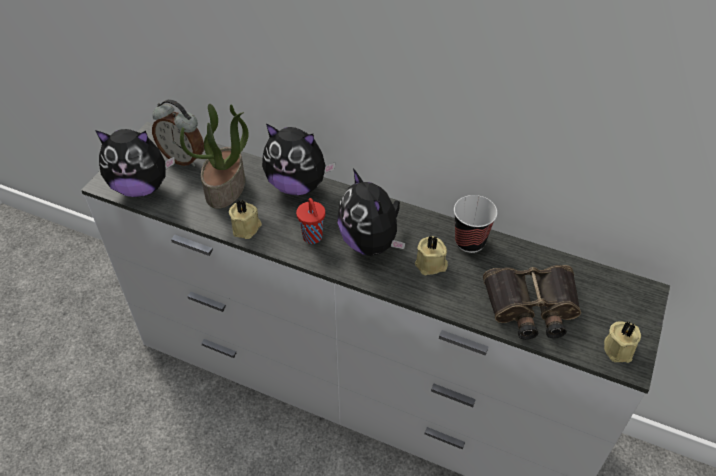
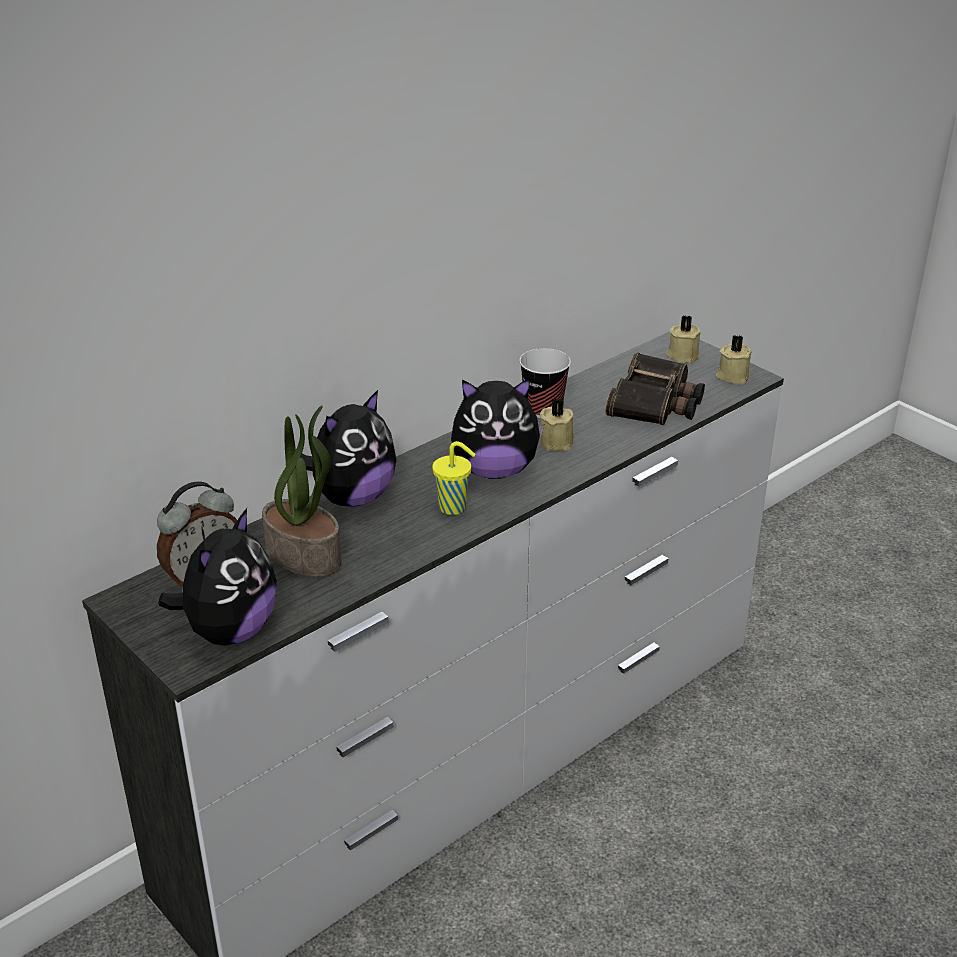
camera: 65 degrees left, 15 degrees down
beige candle [229,199,262,239] -> beige candle moved to [666,315,700,364]
red cup [296,198,325,244] -> yellow cup [432,441,476,515]

